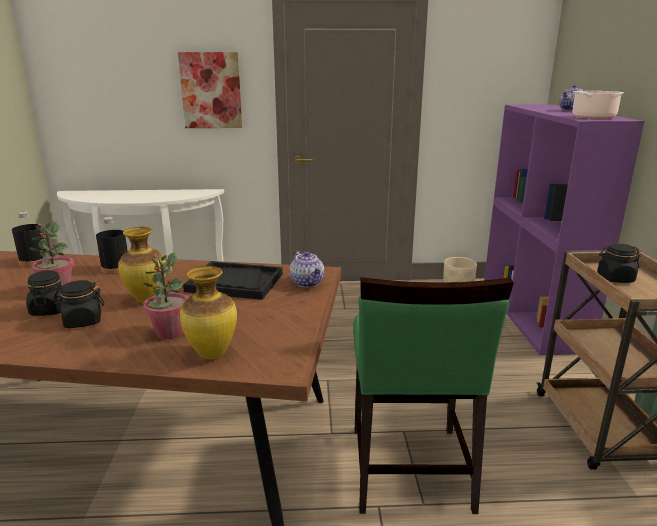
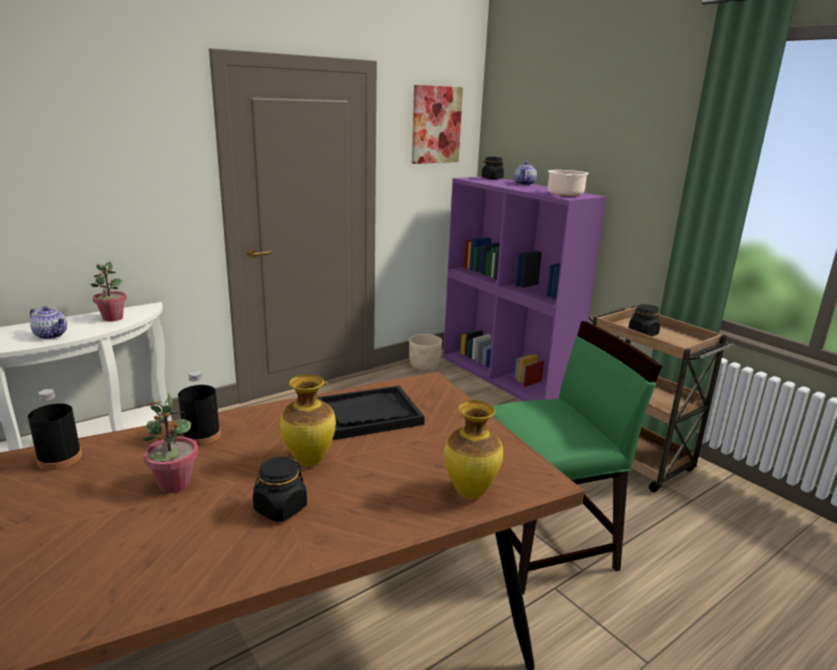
camera: 35 degrees left, 0 degrees up
black jar [26,271,63,316] -> black jar moved to [482,156,504,180]
potted plant [142,252,189,339] -> potted plant moved to [91,261,127,322]
picture [178,52,242,128] -> picture moved to [412,85,463,164]
teapot [290,251,324,288] -> teapot moved to [30,306,67,339]
green chair [353,277,514,514] -> green chair turned 75 degrees counterclockwise [493,321,662,595]

